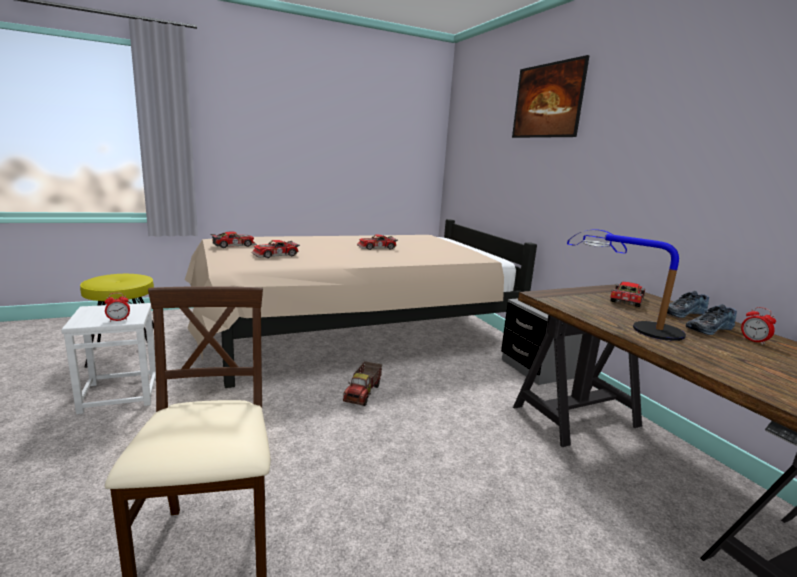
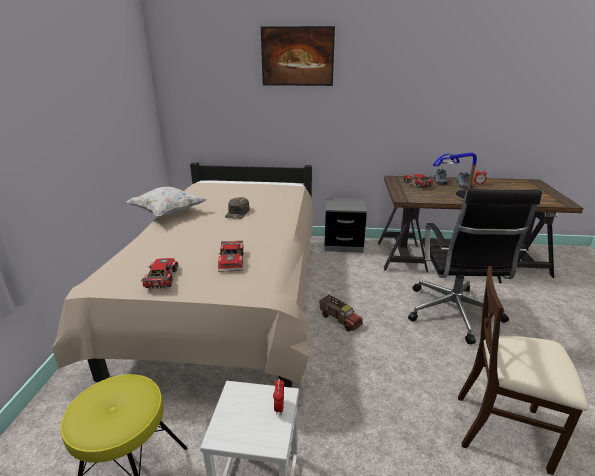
camera: 60 degrees left, 10 degrees up
toy car [357,235,398,250] -> green cap [225,197,250,219]
none -> white pillow [126,187,207,218]
none -> black office chair [408,189,542,344]

